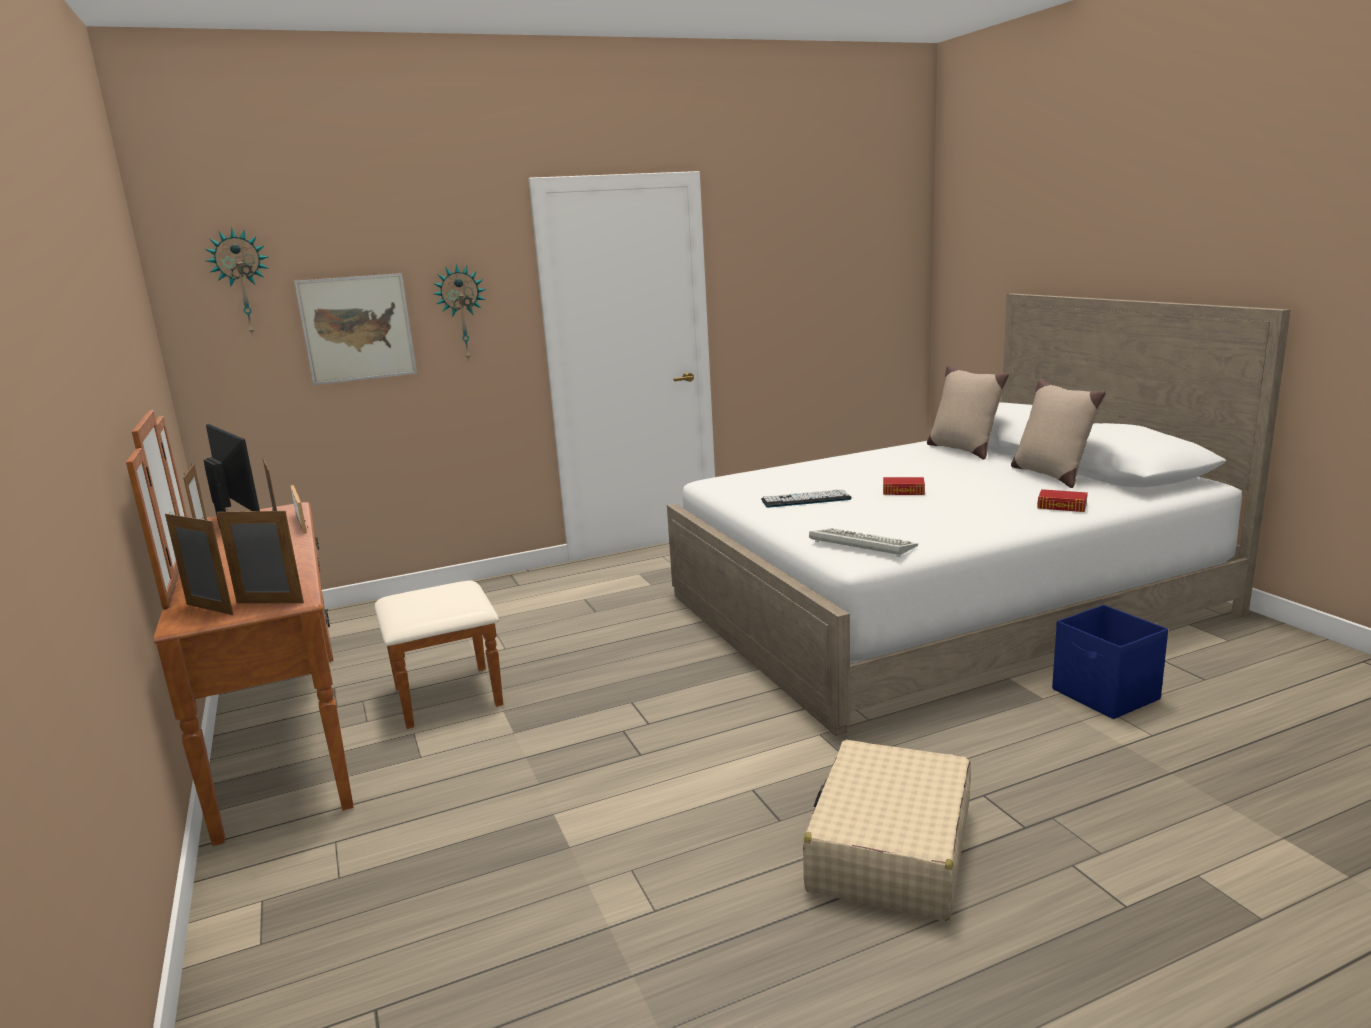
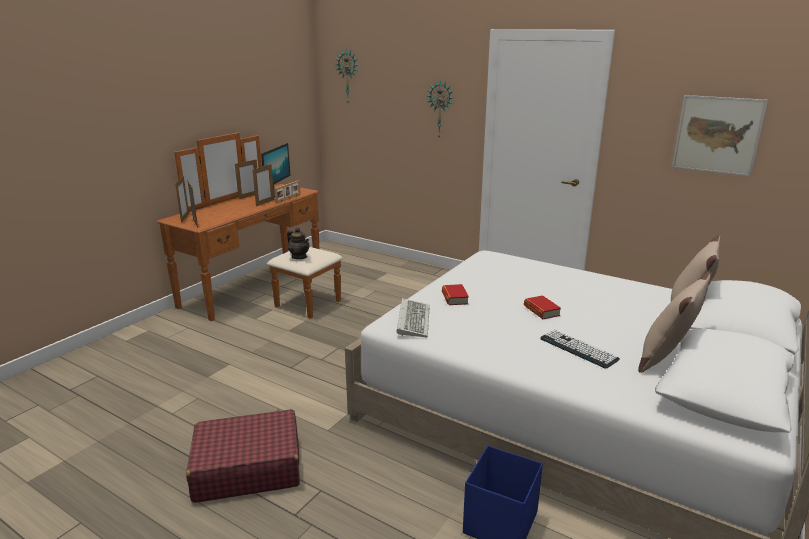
camera: 55 degrees right, 5 degrees up
picture [294,273,417,385] -> picture moved to [672,95,768,176]
keyboard [761,489,852,508] -> keyboard moved to [540,330,620,368]
beige suitcase [803,740,971,921] -> red suitcase [186,409,300,503]
book [1037,489,1088,512] -> book moved to [442,284,469,305]
none -> teapot [287,227,310,259]

